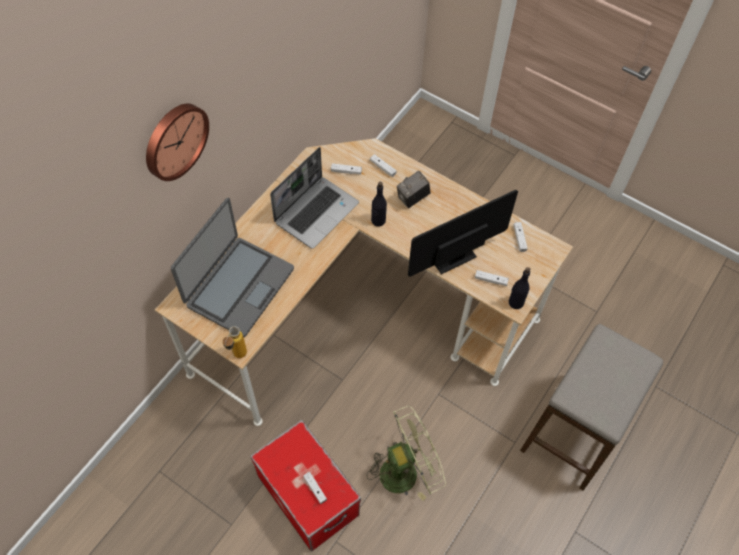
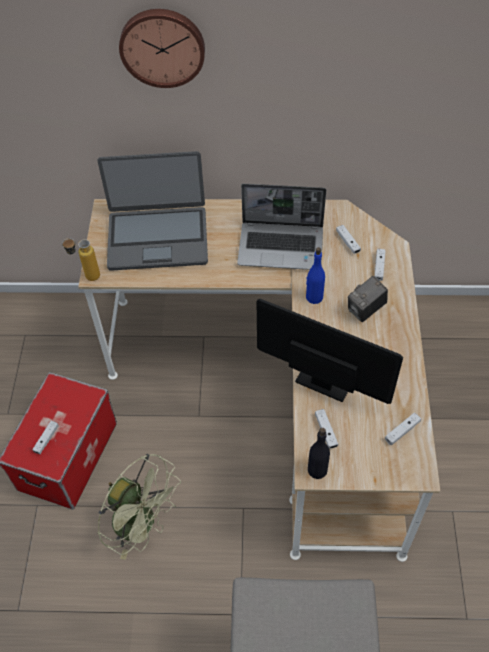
camera: 60 degrees right, 5 degrees down
black bottle [371,182,387,227] -> blue bottle [306,247,325,304]
camera [397,171,431,208] -> camera turned 60 degrees counterclockwise [348,276,388,322]

